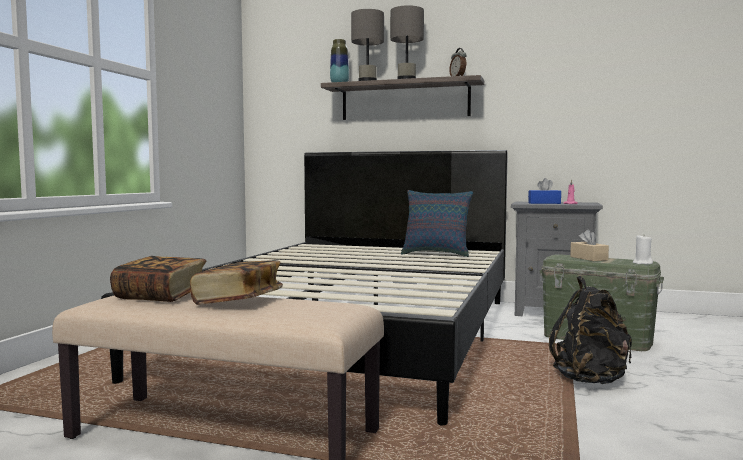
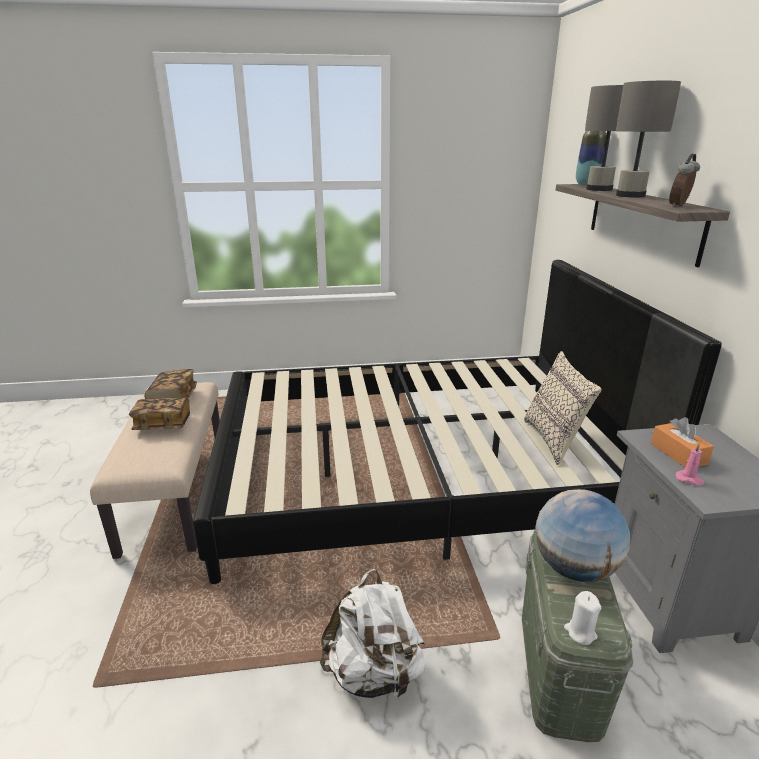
camera: 65 degrees right, 20 degrees up
blue pillow [401,190,473,257] -> beige pillow [524,351,602,465]
blue tissue box [528,178,561,204] -> orange tissue box [651,417,714,467]
black backpack [549,276,632,384] -> white backpack [320,568,426,702]
beige tissue box [570,229,609,261] -> globe [535,489,630,582]

